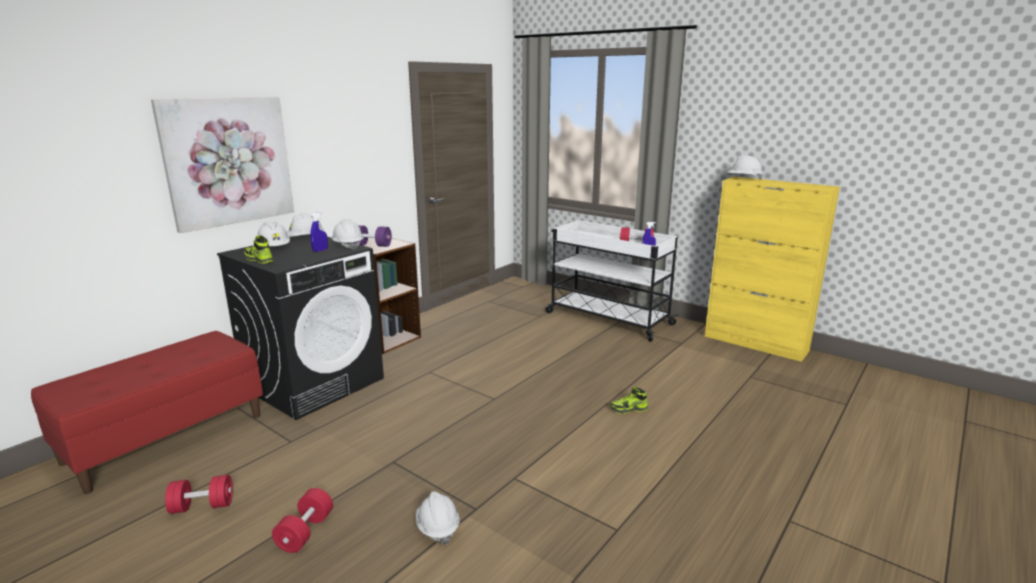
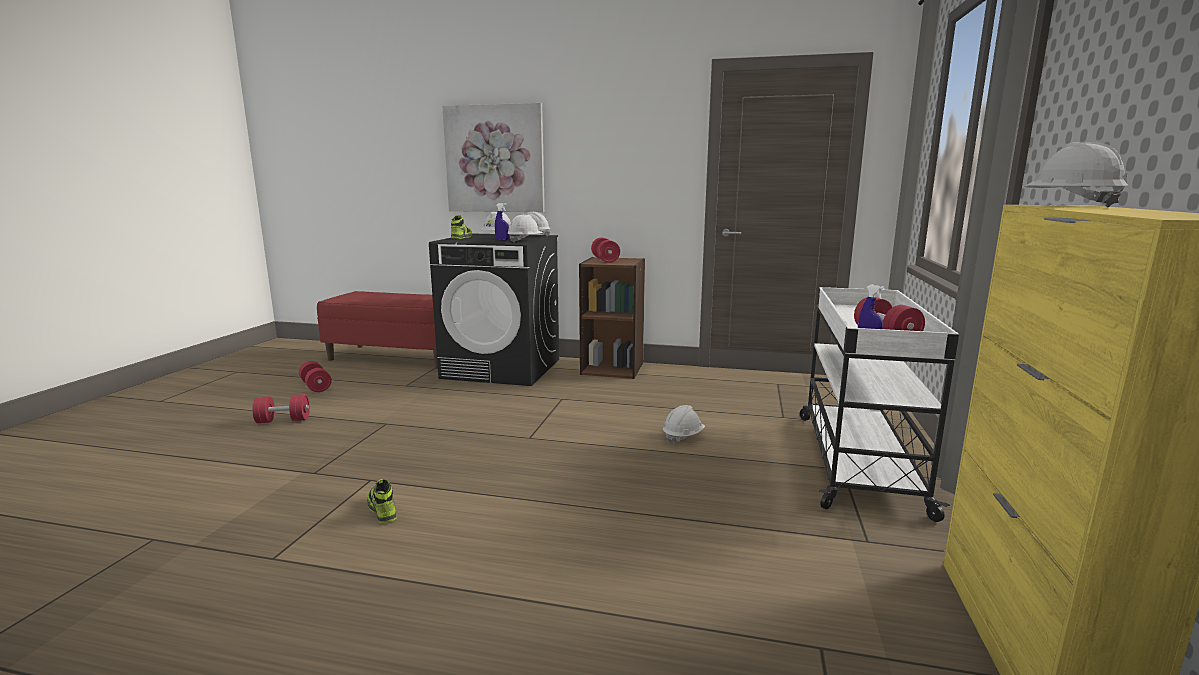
camera: 65 degrees right, 5 degrees down
purple dumbbell [353,225,392,247] -> red dumbbell [591,237,620,263]
white hard hat [416,491,459,544] -> white hard hat moved to [663,405,705,444]
shoe [610,386,648,414] -> shoe moved to [367,479,396,523]

